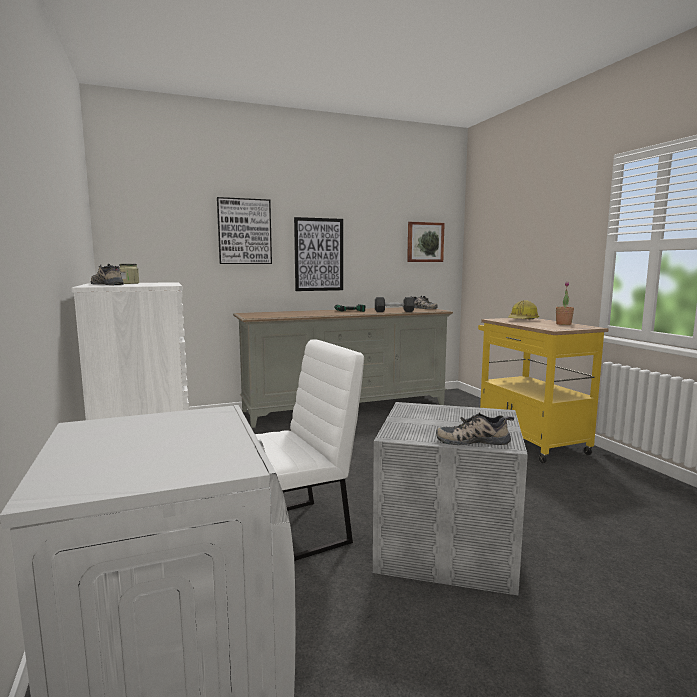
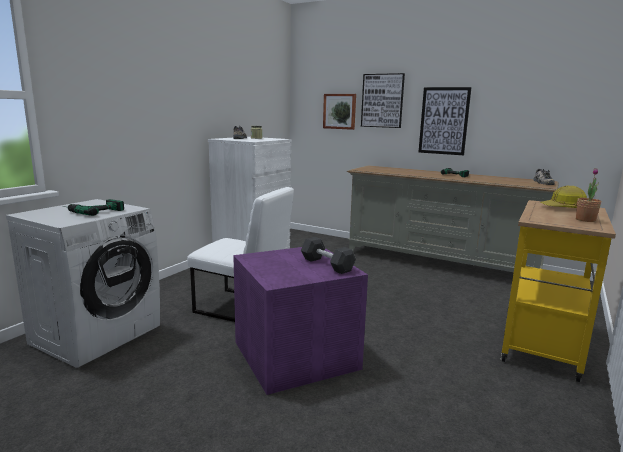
camera: 50 degrees right, 5 degrees up
grey storage box [373,402,528,596] -> purple storage box [233,247,368,395]
black dumbbell [375,297,414,312] -> black dumbbell moved to [301,237,356,274]
picture [407,222,445,262] -> picture moved to [323,94,356,130]
shoe [436,413,514,445] -> none
none -> power drill [63,199,124,216]

